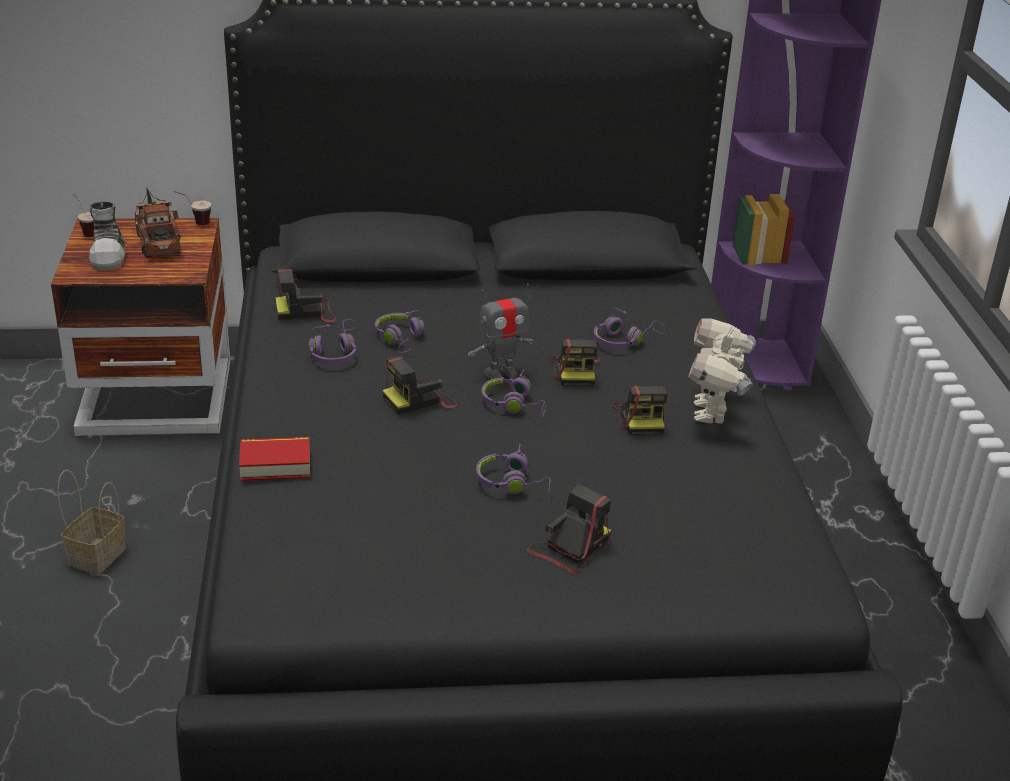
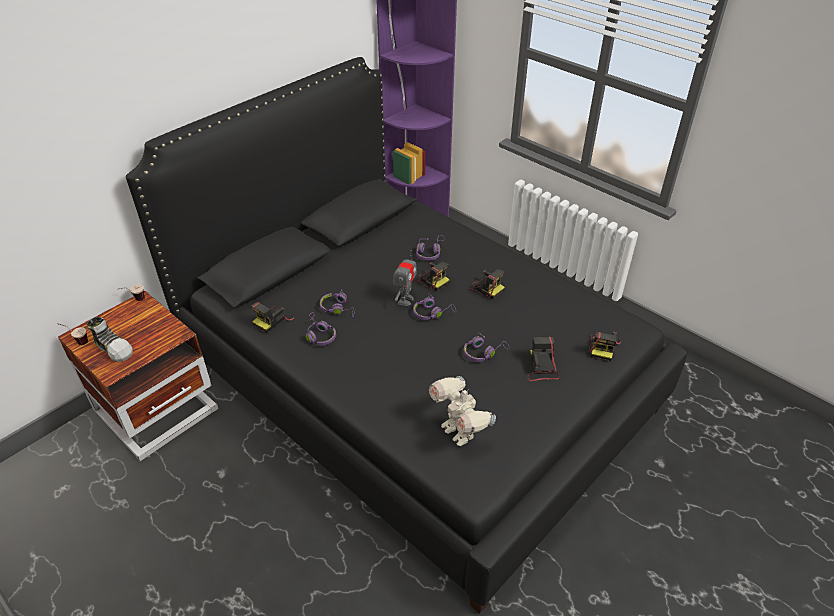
camera: 40 degrees left, 10 degrees up
basket [57,470,126,574] -> none
toy truck [135,188,181,258] -> none
book [239,437,310,481] -> none
camera [382,356,457,414] -> camera moved to [589,332,621,362]
toy robot [689,318,756,424] -> toy robot moved to [429,376,496,446]

